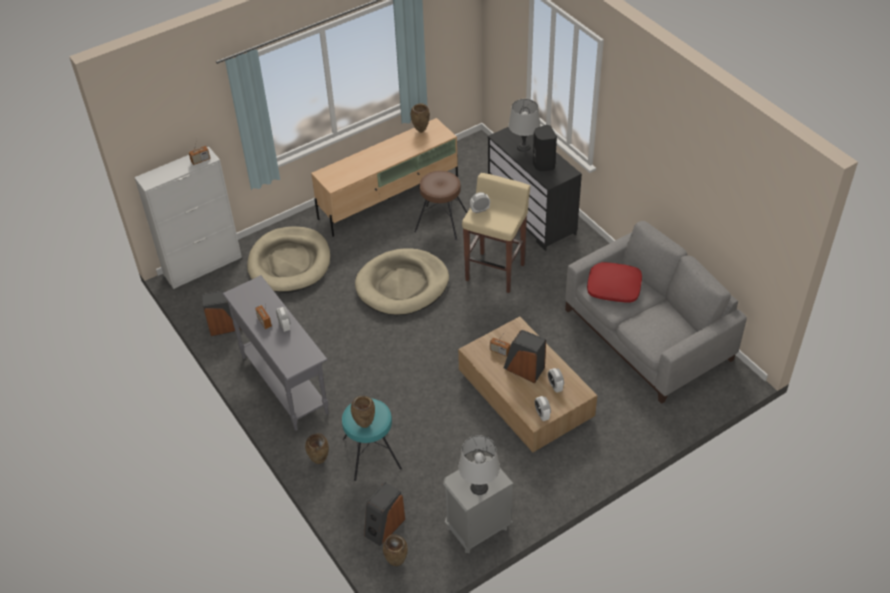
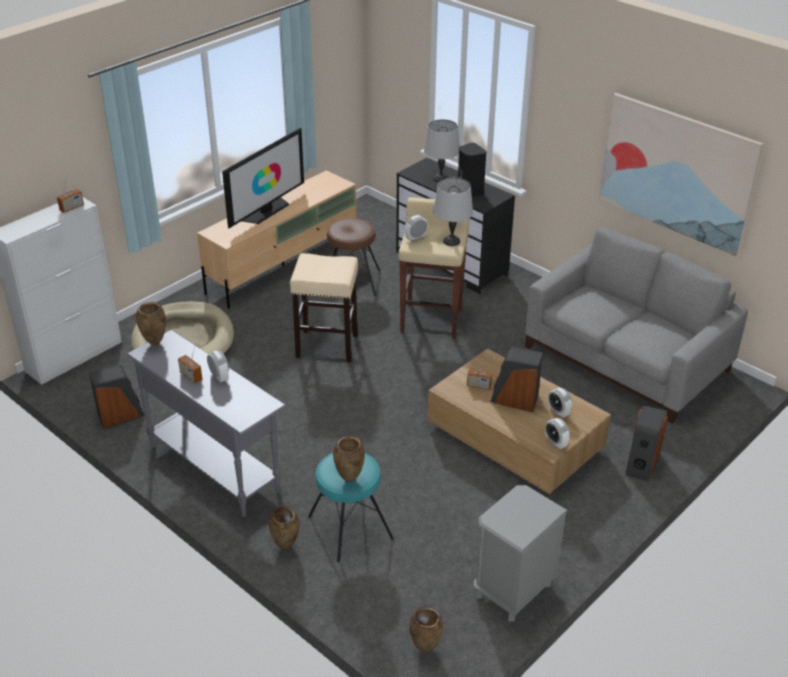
camera: 15 degrees left, 10 degrees down
beige dog bed [355,248,449,315] -> beige stool [290,253,358,362]
speaker [364,482,405,546] -> speaker moved to [625,405,668,481]
brown vase [411,103,430,133] -> brown vase moved to [136,302,166,346]
grey table lamp [458,435,500,495] -> grey table lamp moved to [433,178,473,246]
red pillow [587,262,642,302] -> none
none -> television [222,128,304,228]
none -> picture [599,93,763,256]

